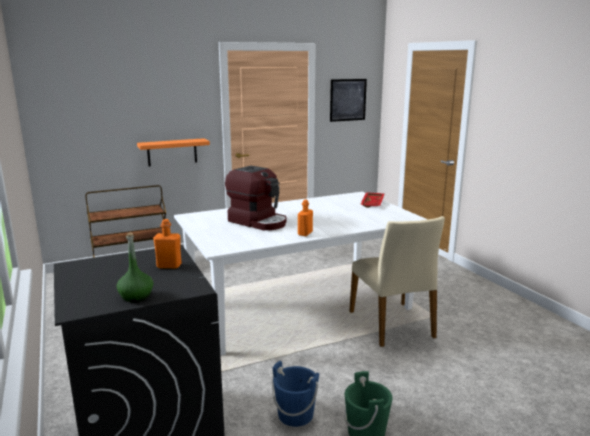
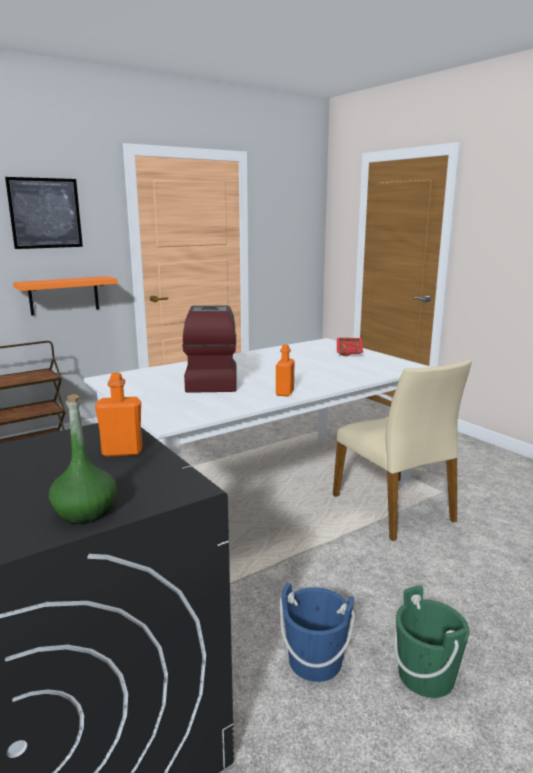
camera: 10 degrees left, 0 degrees up
coffee machine [225,166,287,230] -> coffee machine turned 120 degrees counterclockwise [182,306,237,393]
picture [330,79,367,122] -> picture moved to [5,177,83,249]

